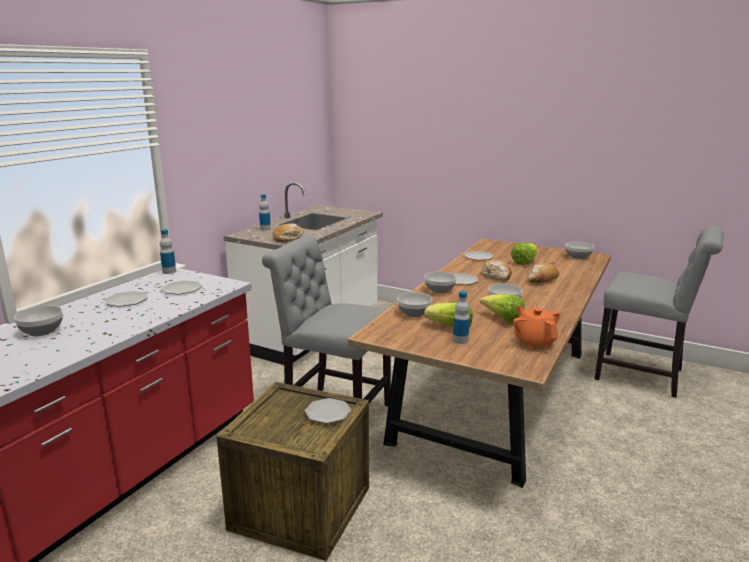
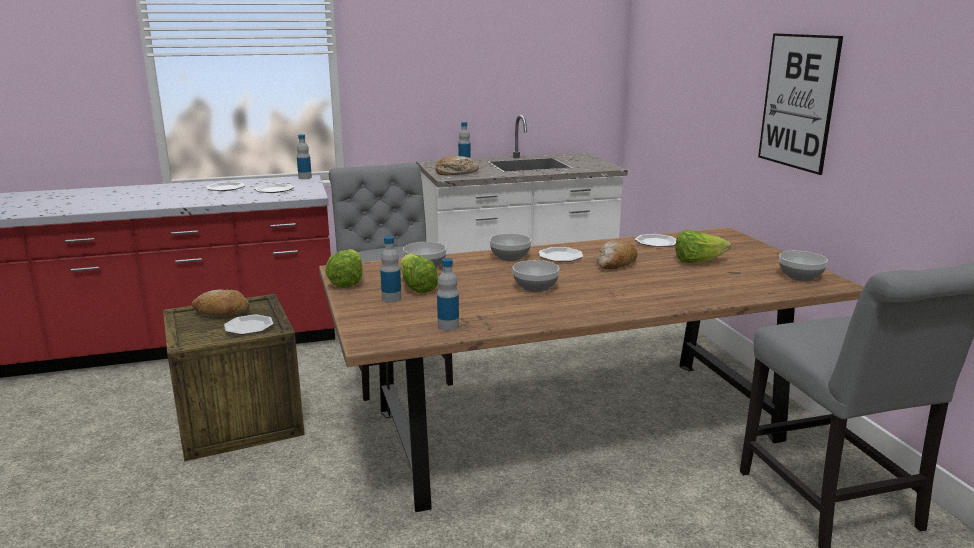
camera: 45 degrees right, 0 degrees up
bowl [14,306,63,336] -> none
lettuce [480,294,524,324] -> lettuce moved to [325,249,363,288]
orange teapot [513,306,560,350] -> bottle [437,258,459,331]
bread [527,263,559,283] -> bread moved to [192,289,249,315]
none -> picture [758,33,843,175]

